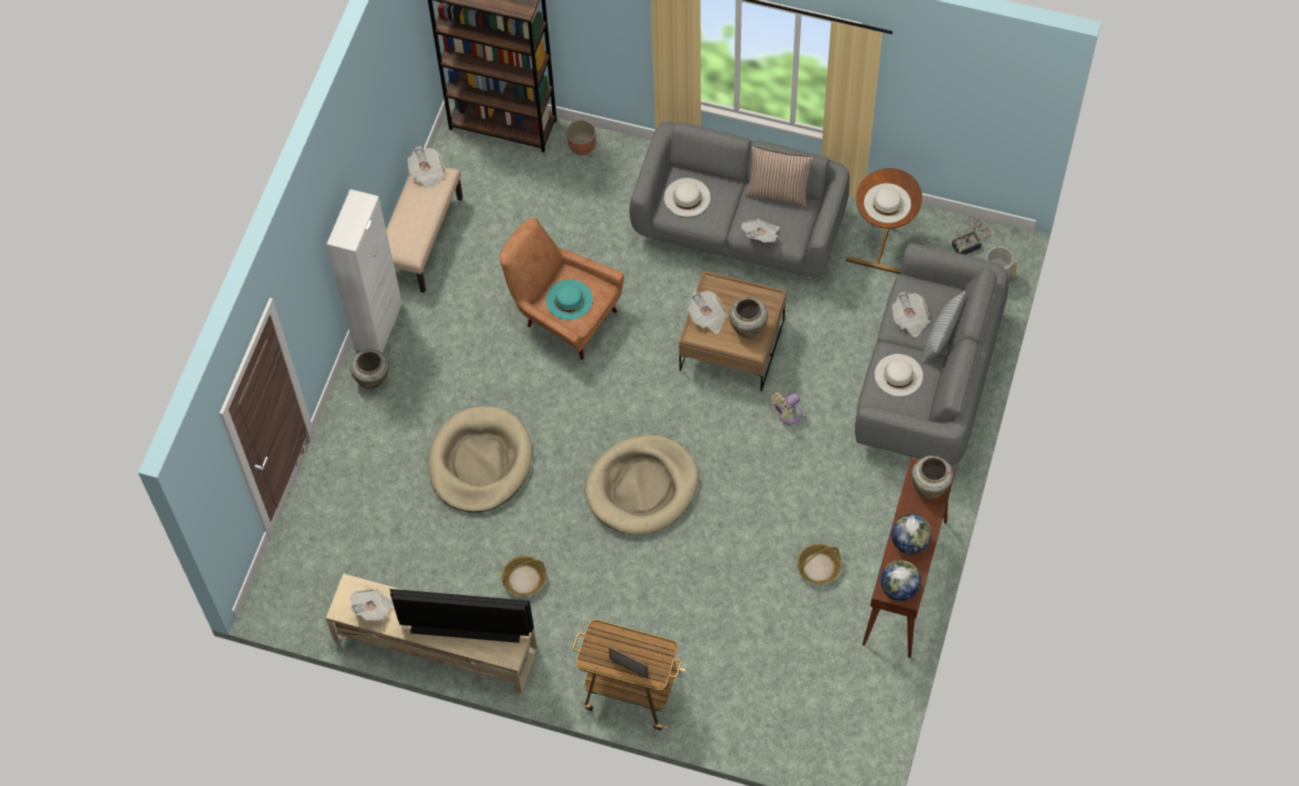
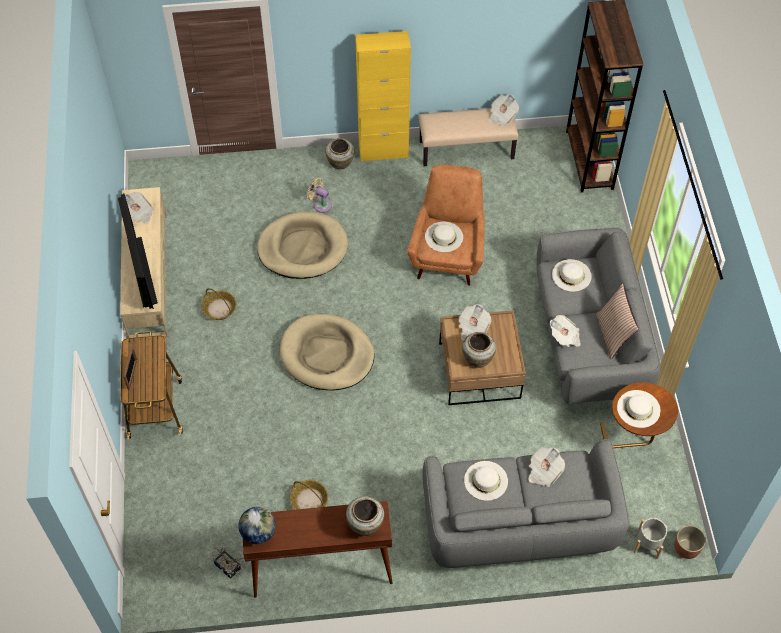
camera: 65 degrees right, 5 degrees down
white cabinet [327,189,402,353] -> yellow cabinet [355,31,411,162]
turquoise hat [546,279,593,320] -> white hat [425,221,463,252]
planter [566,120,596,155] -> planter moved to [674,525,706,559]
beige fan [771,392,802,424] -> beige fan moved to [307,178,332,213]
globe [891,514,932,554] -> none
pillow [922,290,966,364] -> none
potted plant [950,215,991,255] -> potted plant moved to [208,545,245,579]

